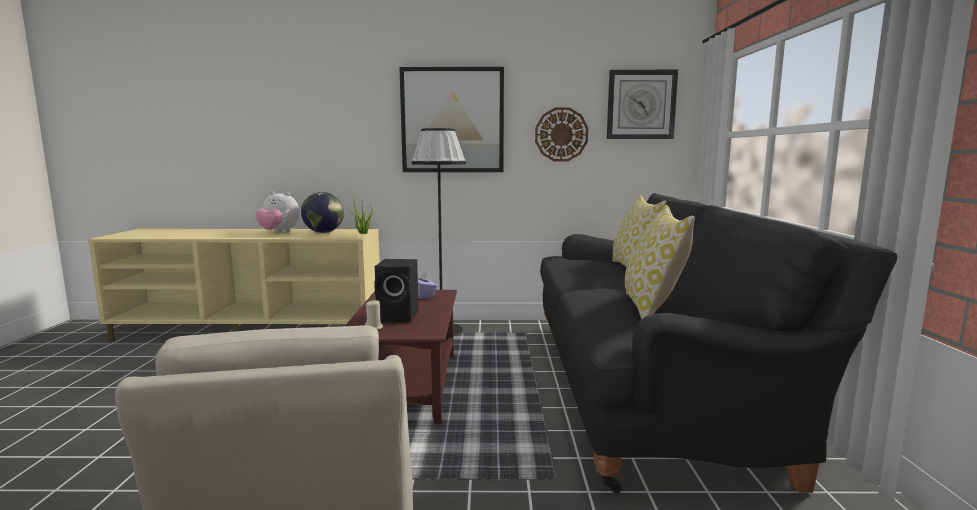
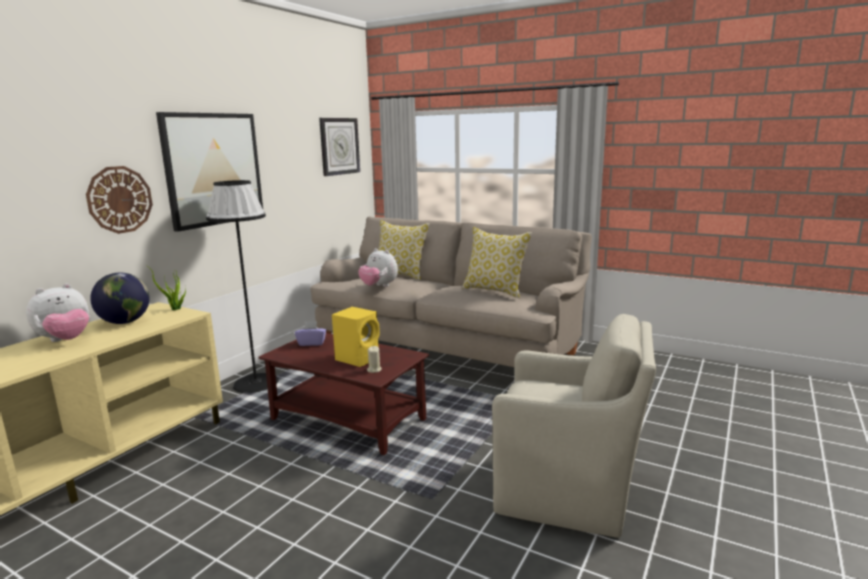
camera: 60 degrees left, 5 degrees up
black speaker [374,259,419,322] -> yellow speaker [332,307,380,367]
wall clock [535,107,588,161] -> wall clock moved to [86,166,153,234]
black sofa [540,193,897,494] -> beige sofa [310,216,592,367]
none -> plush toy [358,248,398,287]

